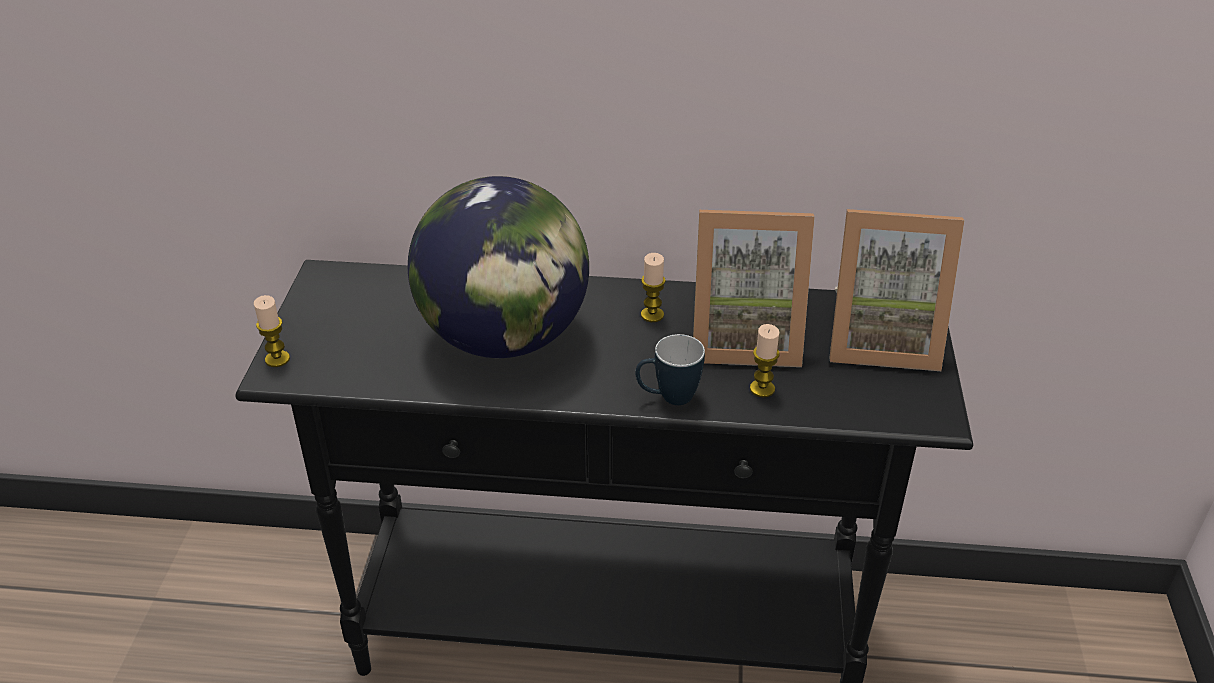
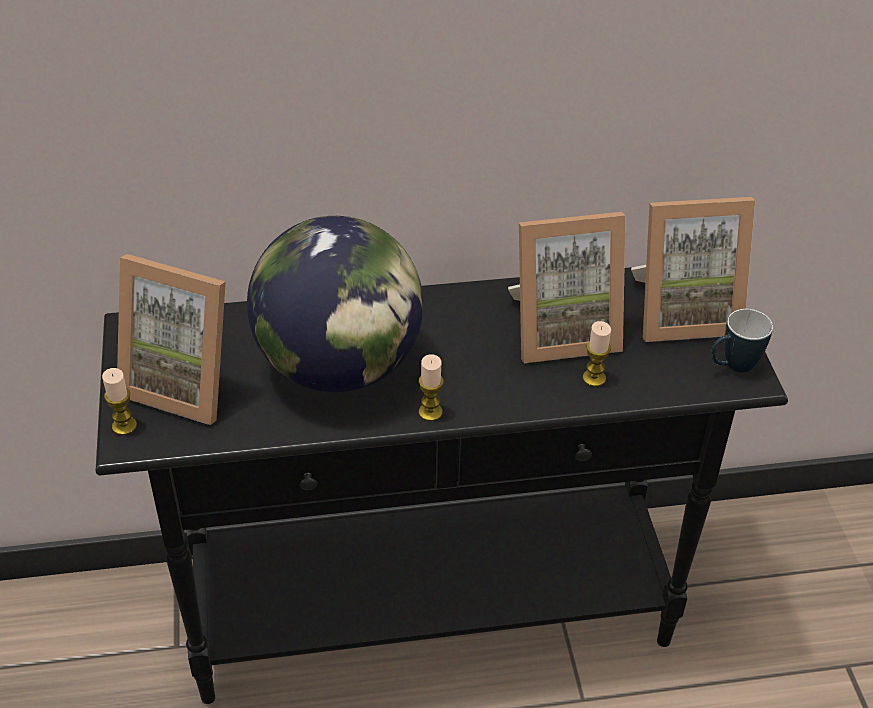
camera: 15 degrees left, 5 degrees up
mug [635,334,705,405] -> mug moved to [711,309,773,373]
candle [641,253,666,322] -> candle moved to [419,354,444,421]
none -> picture frame [117,254,226,425]

